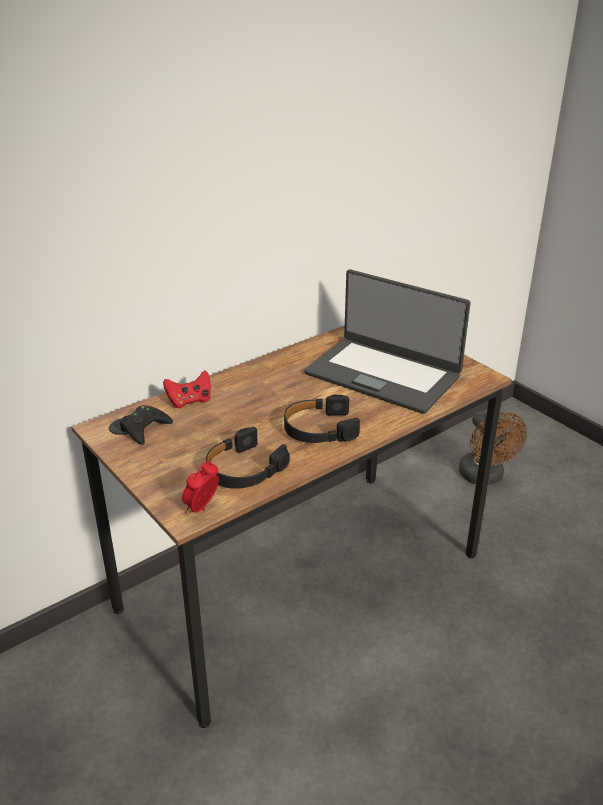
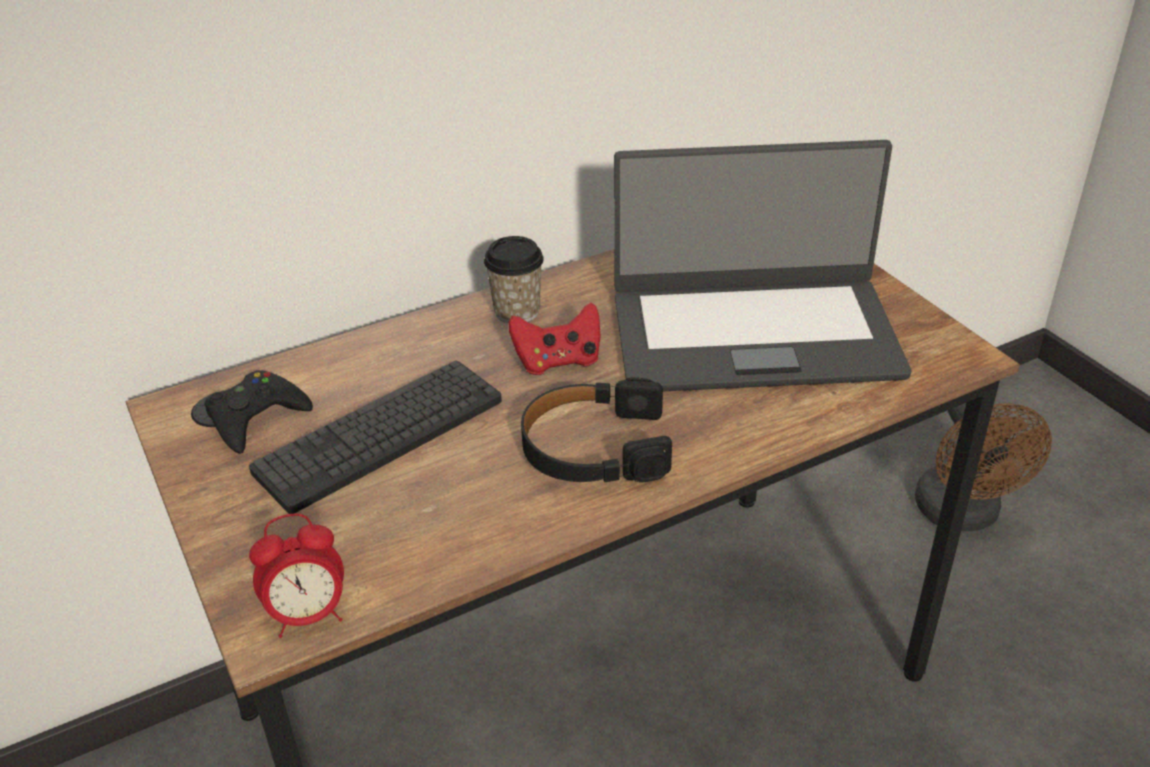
camera: 10 degrees right, 5 degrees up
red game controller [163,371,211,408] -> red game controller moved to [508,302,601,375]
alarm clock [182,461,219,513] -> alarm clock turned 150 degrees counterclockwise [249,513,344,638]
black headphones [206,427,290,489] -> none
laptop [305,269,471,414] -> laptop turned 45 degrees counterclockwise [614,140,912,391]
none -> keyboard [249,360,502,514]
none -> cup [484,236,544,323]

